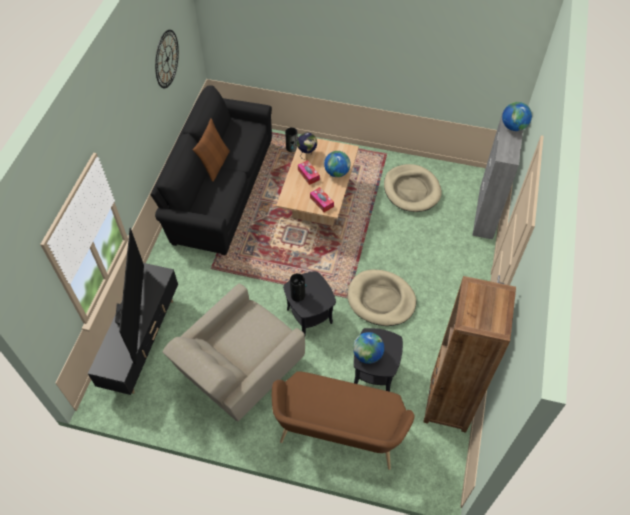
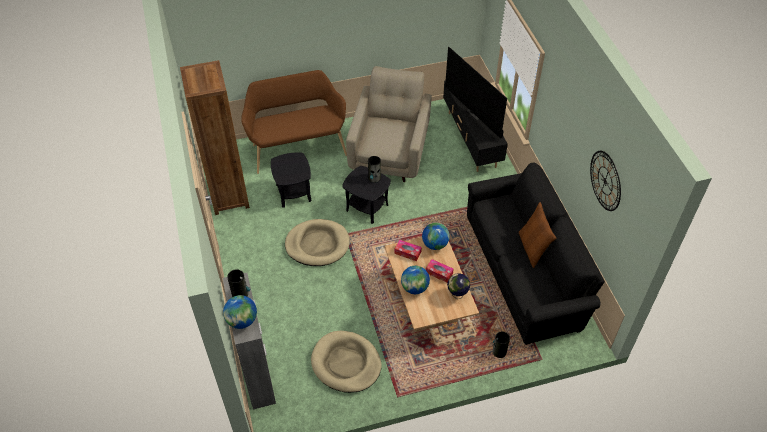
camera: 150 degrees right, 5 degrees down
globe [353,332,384,364] -> globe moved to [422,222,450,250]
none -> vase [227,269,250,297]

